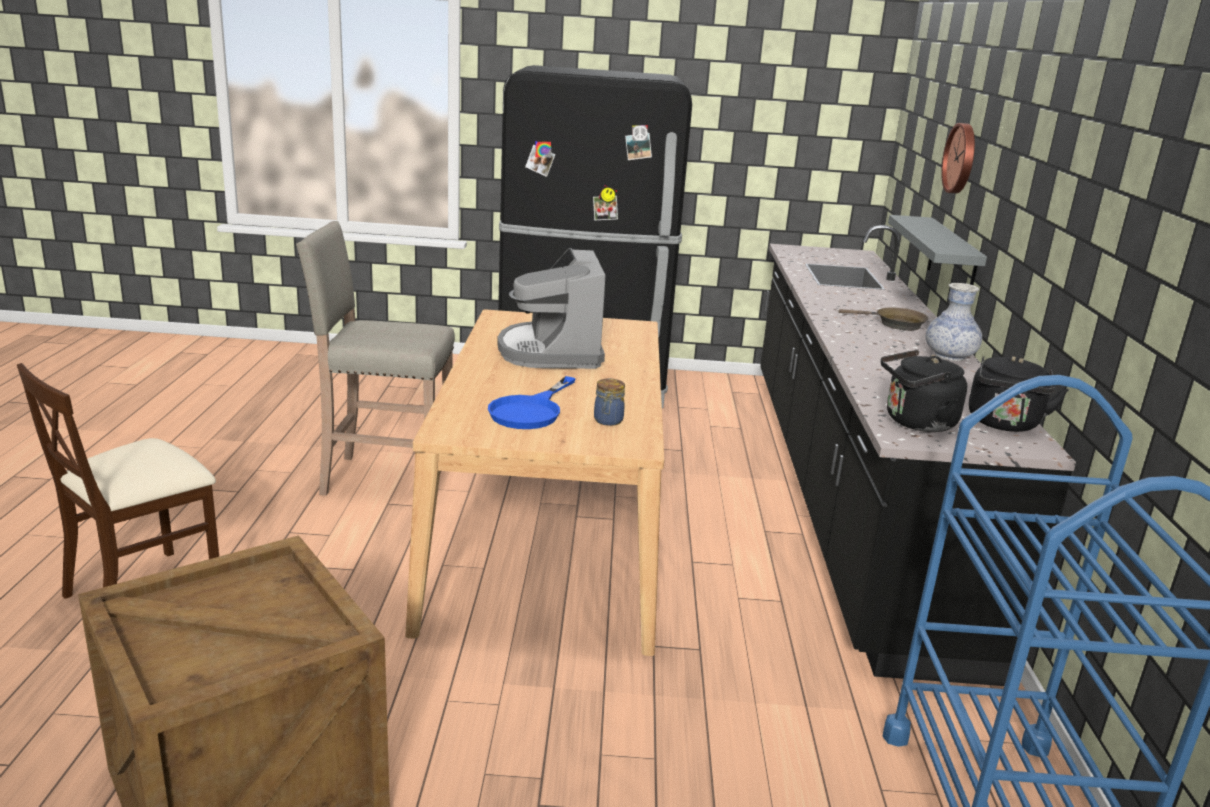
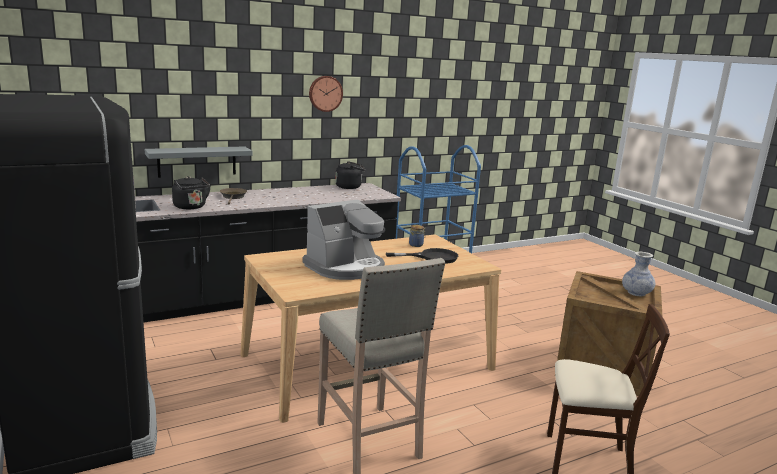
camera: 120 degrees left, 5 degrees down
blue frying pan [488,376,576,429] -> black frying pan [386,248,458,264]
black kettle [881,350,967,432] -> black kettle moved to [172,176,211,209]
vase [926,283,982,361] -> vase moved to [622,252,655,296]
wall clock [941,123,975,193] -> wall clock moved to [309,76,343,112]

